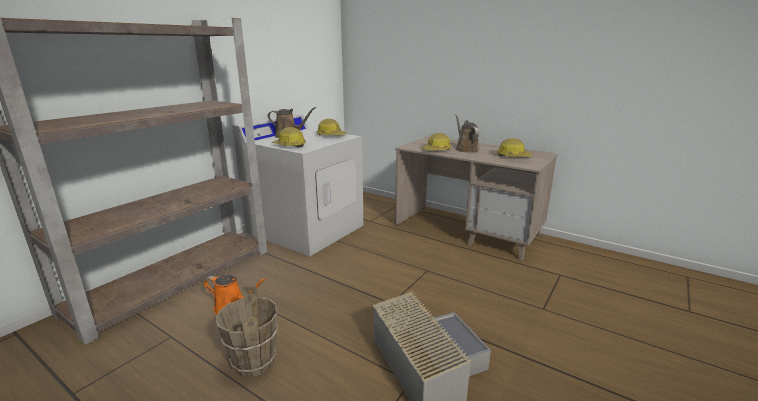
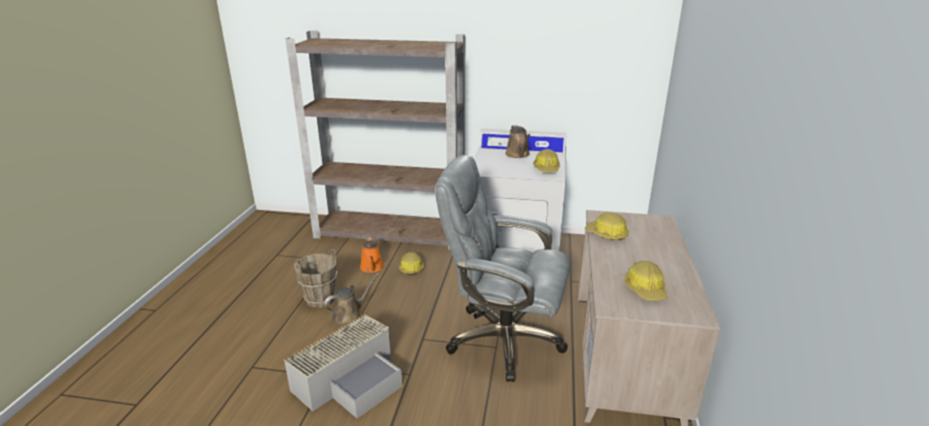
camera: 65 degrees right, 5 degrees up
hard hat [272,127,306,148] -> hard hat moved to [399,252,424,275]
brown watering can [455,114,479,153] -> brown watering can moved to [324,273,379,325]
none -> grey office chair [435,154,570,382]

